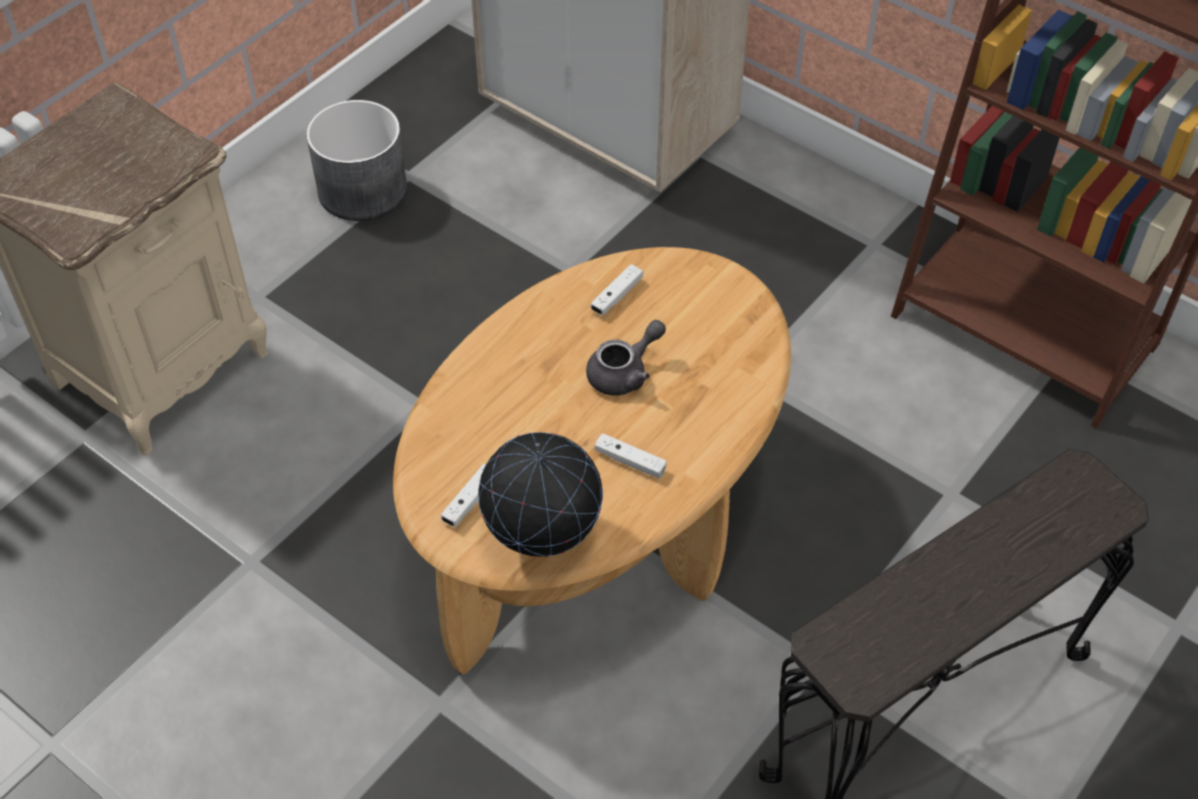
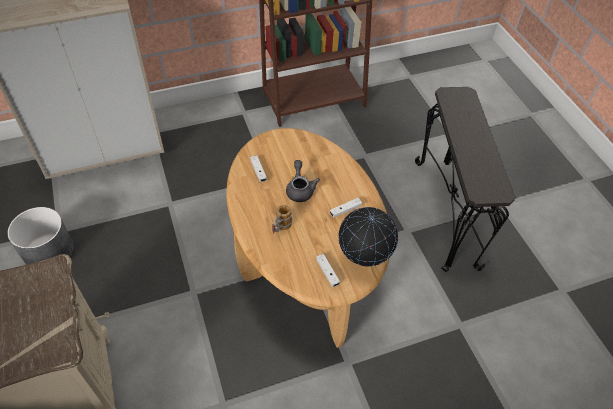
camera: 60 degrees left, 0 degrees up
none -> mug [272,205,292,234]

